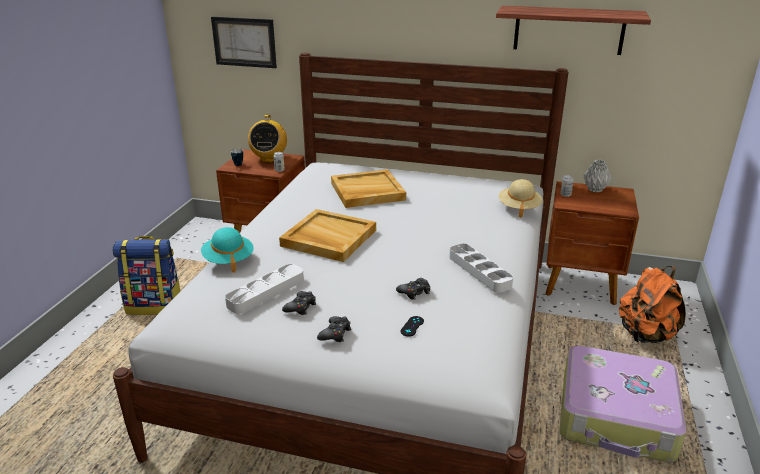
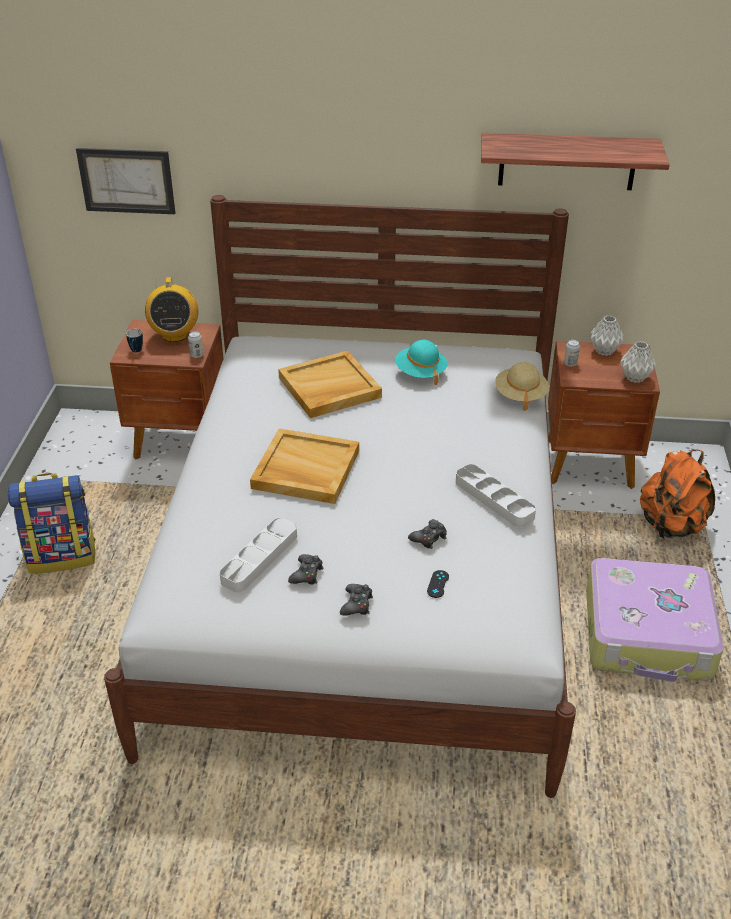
camera: 10 degrees left, 10 degrees up
turquoise hat [201,227,254,273] -> turquoise hat moved to [395,340,448,385]
none -> grey vase [620,341,656,383]

